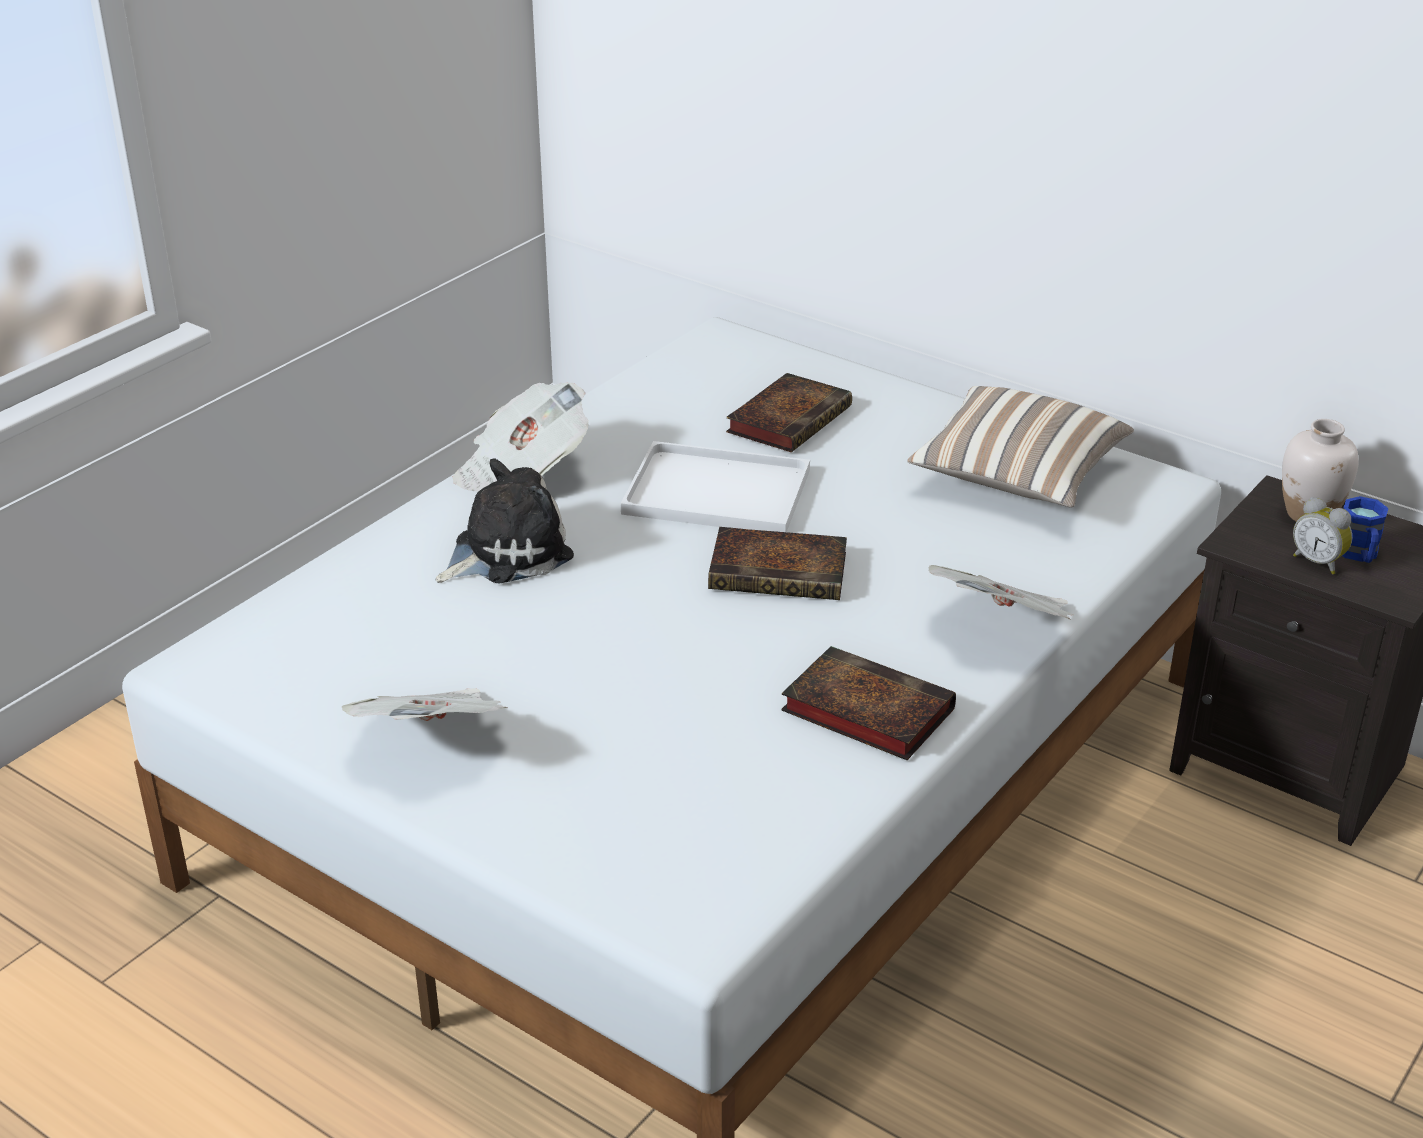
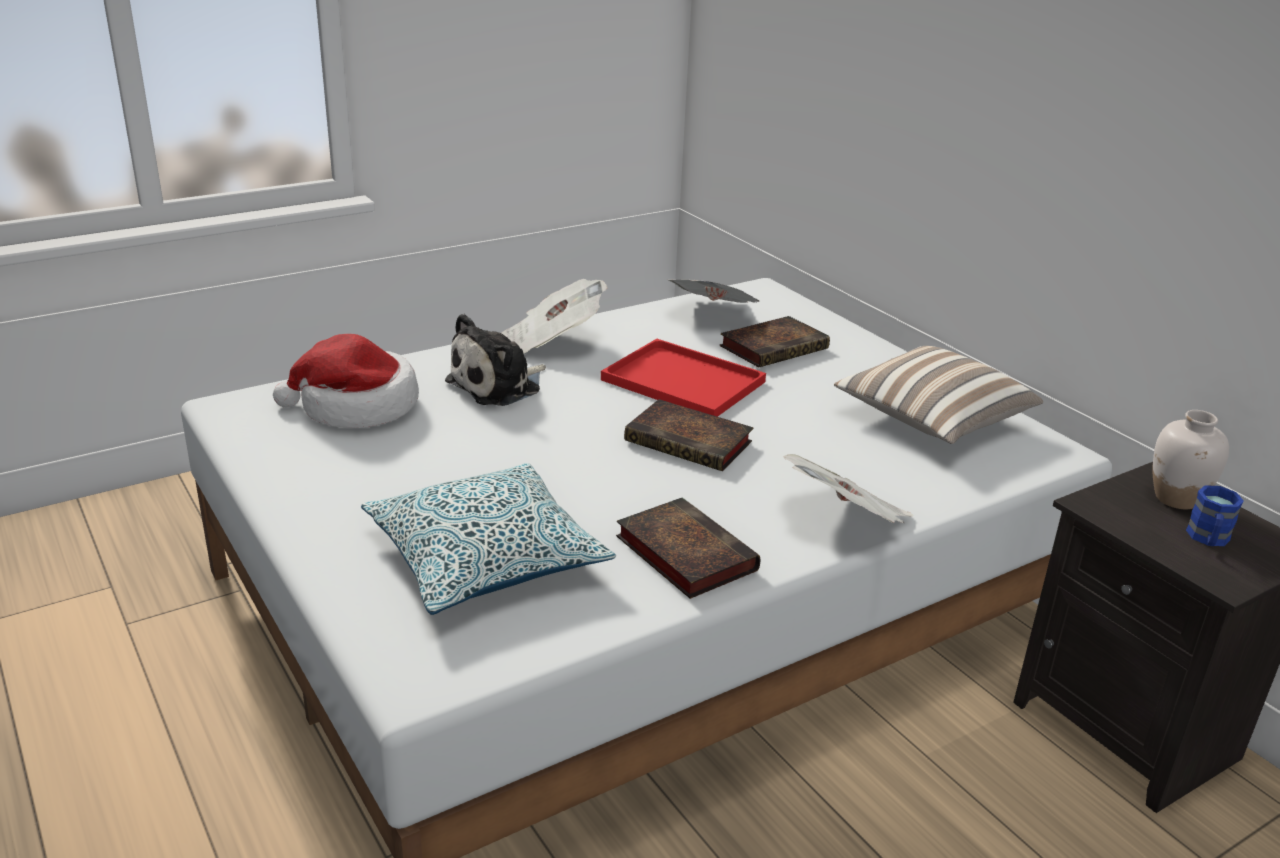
camera: 20 degrees right, 5 degrees down
newspaper [341,688,508,721] -> newspaper moved to [669,280,760,303]
plush toy [436,458,574,583] -> plush toy turned 150 degrees clockwise [445,314,546,406]
white tray [621,441,810,532] -> red tray [601,339,766,417]
alarm clock [1293,497,1352,574] -> none
none -> hat [273,334,419,428]
none -> pillow [361,463,616,615]

